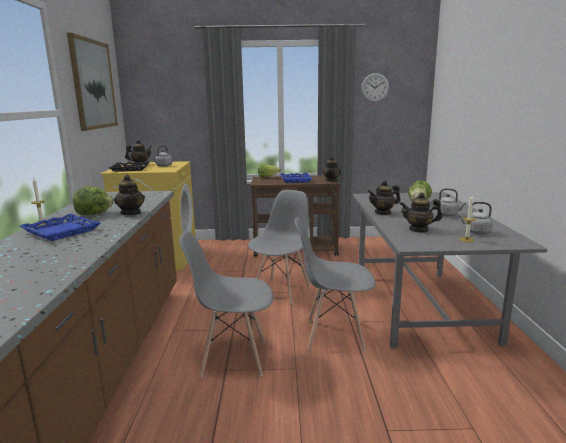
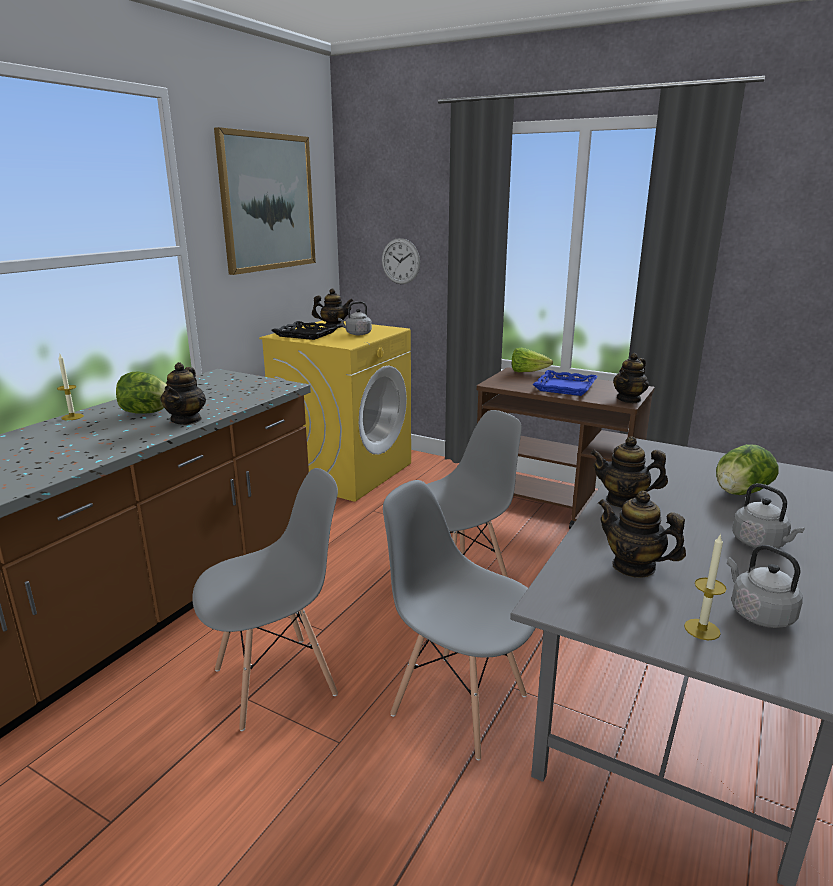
camera: 30 degrees right, 5 degrees up
blue tray [20,214,101,241] -> none
grey chair [179,231,273,377] -> grey chair turned 120 degrees clockwise [192,468,338,731]
wall clock [361,73,389,102] -> wall clock moved to [382,238,420,284]

